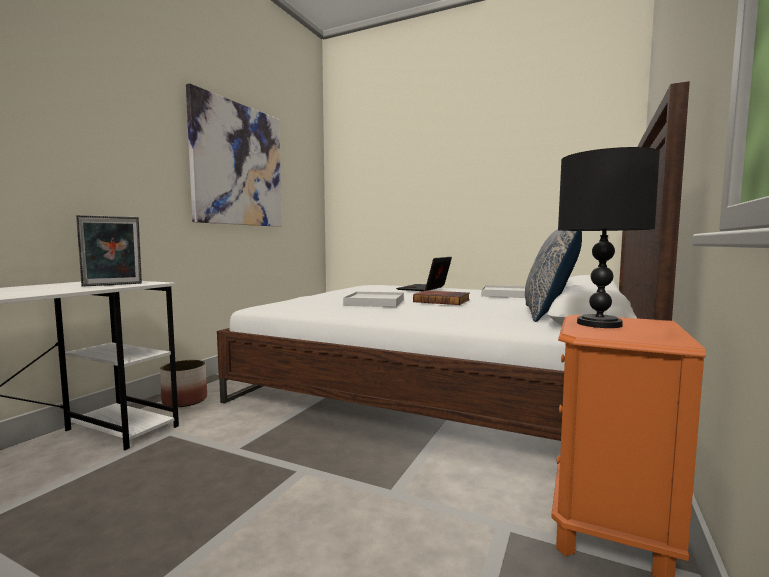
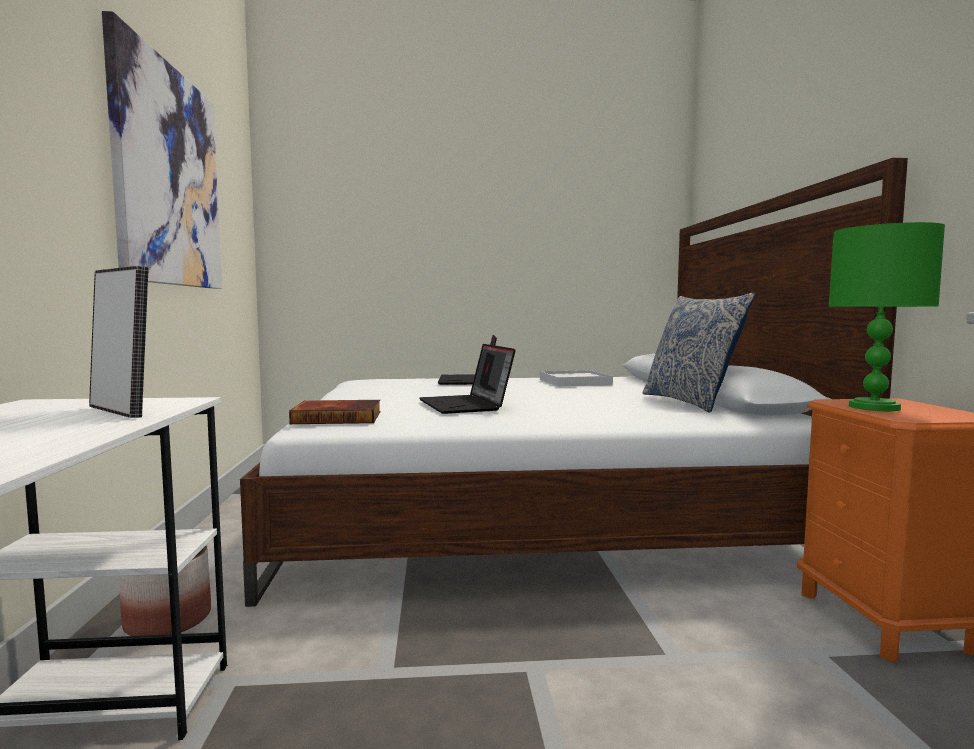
camera: 30 degrees left, 0 degrees up
picture frame [76,215,142,286] -> picture frame turned 75 degrees counterclockwise [89,266,149,418]
white tray [343,291,404,307] -> laptop [419,344,516,414]
book [413,290,469,305] -> book moved to [289,400,380,424]
black table lamp [558,147,660,328] -> green table lamp [828,222,945,411]

